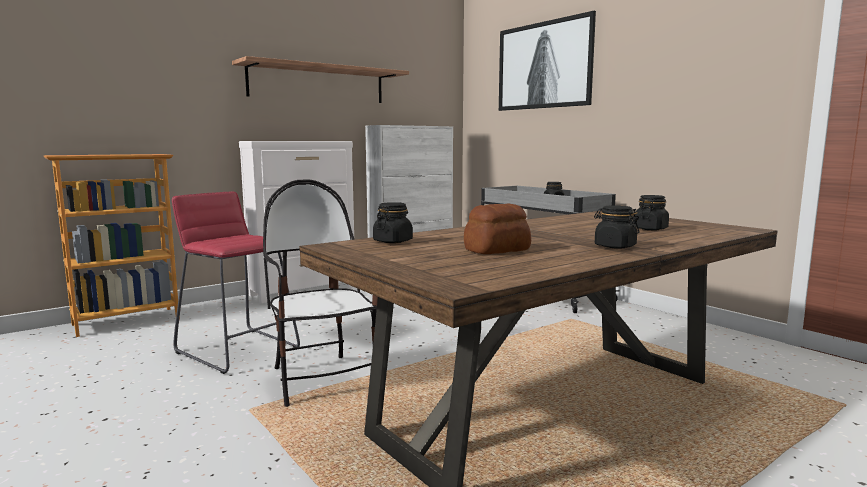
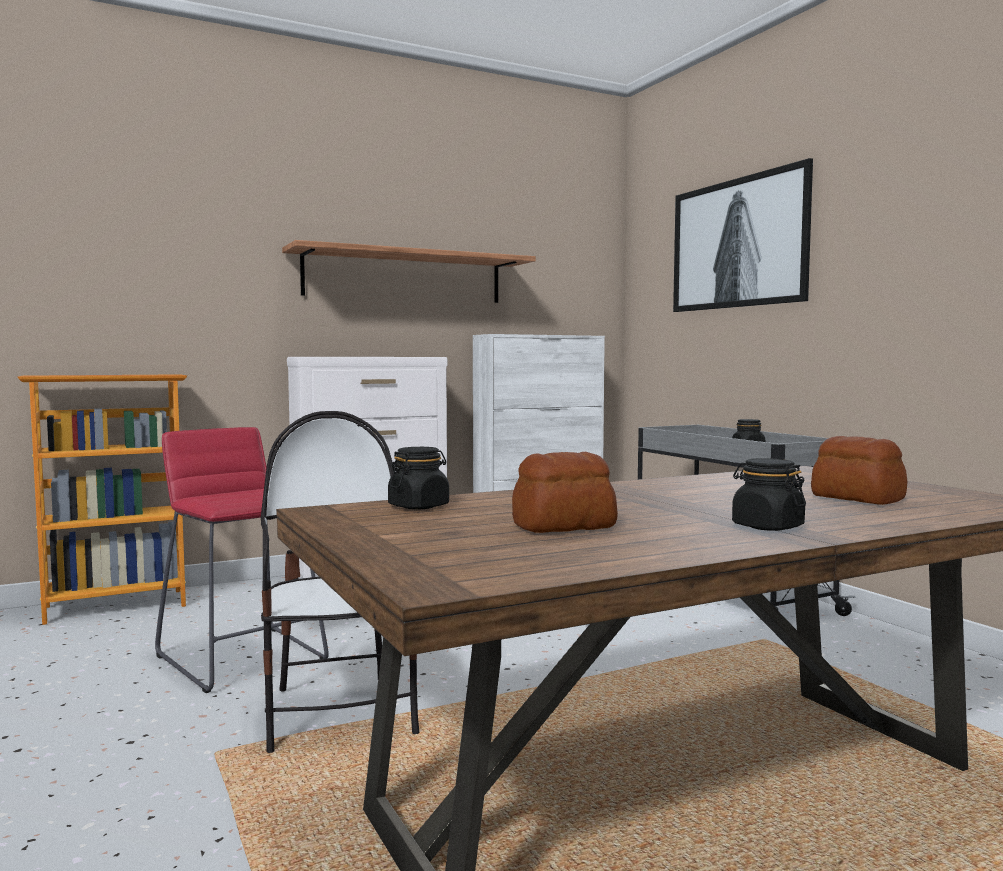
camera: 10 degrees right, 5 degrees down
black jar [634,195,669,230] -> bread [811,436,907,505]

